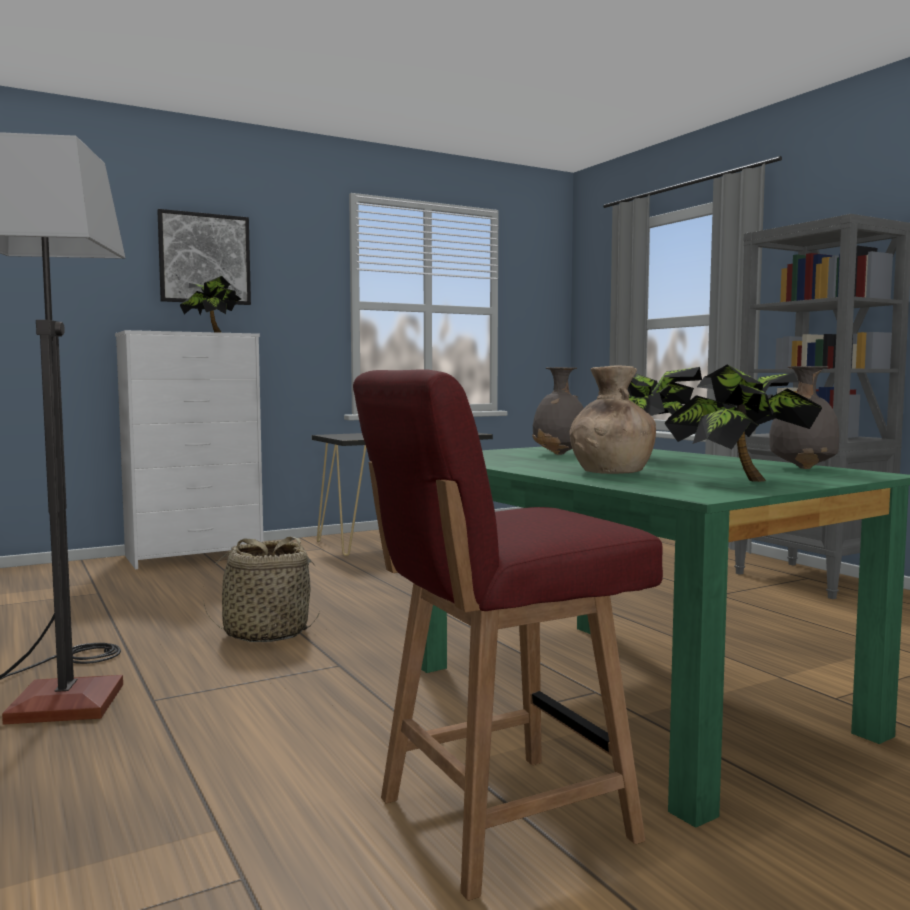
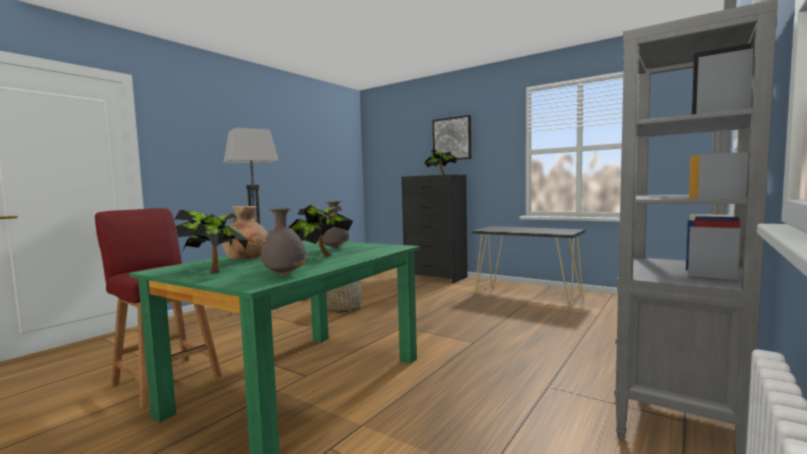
camera: 65 degrees right, 0 degrees up
white dresser [115,330,263,570] -> black dresser [401,174,468,284]

